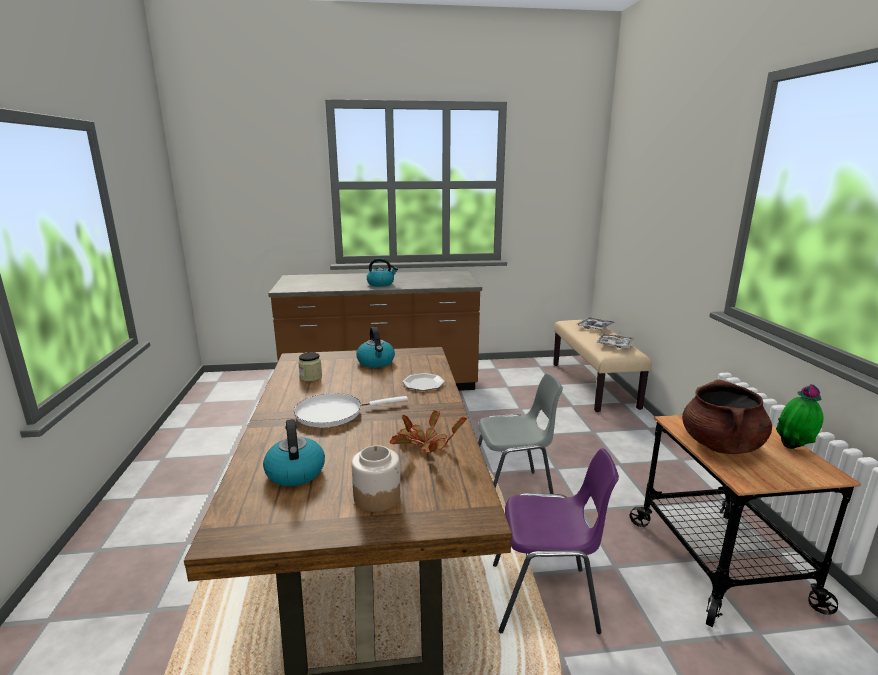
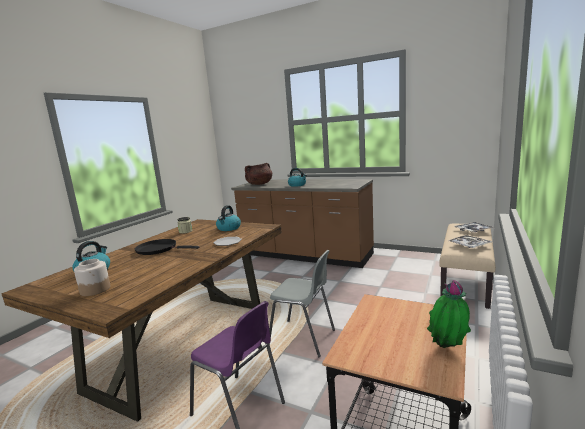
camera: 35 degrees right, 5 degrees down
white frying pan [294,393,408,427] -> black frying pan [135,239,199,255]
potted plant [390,410,467,453] -> none
brown cooking pot [682,379,772,454] -> brown cooking pot moved to [245,163,272,185]

